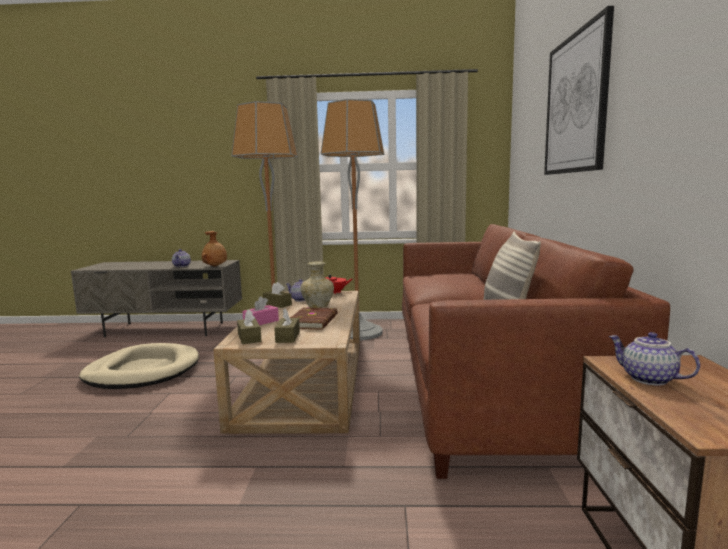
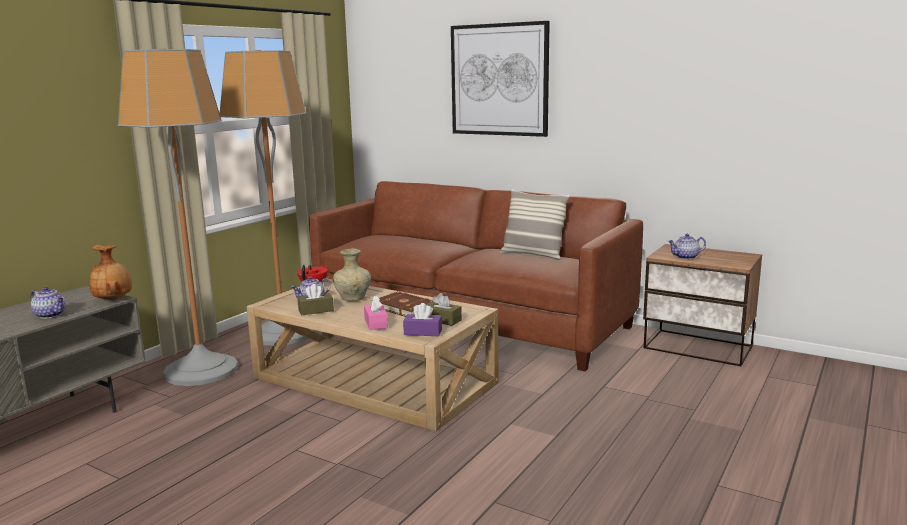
camera: 60 degrees left, 5 degrees up
beige dog bed [79,343,199,389] -> none
brown tissue box [237,309,261,344] -> purple tissue box [403,303,442,336]

